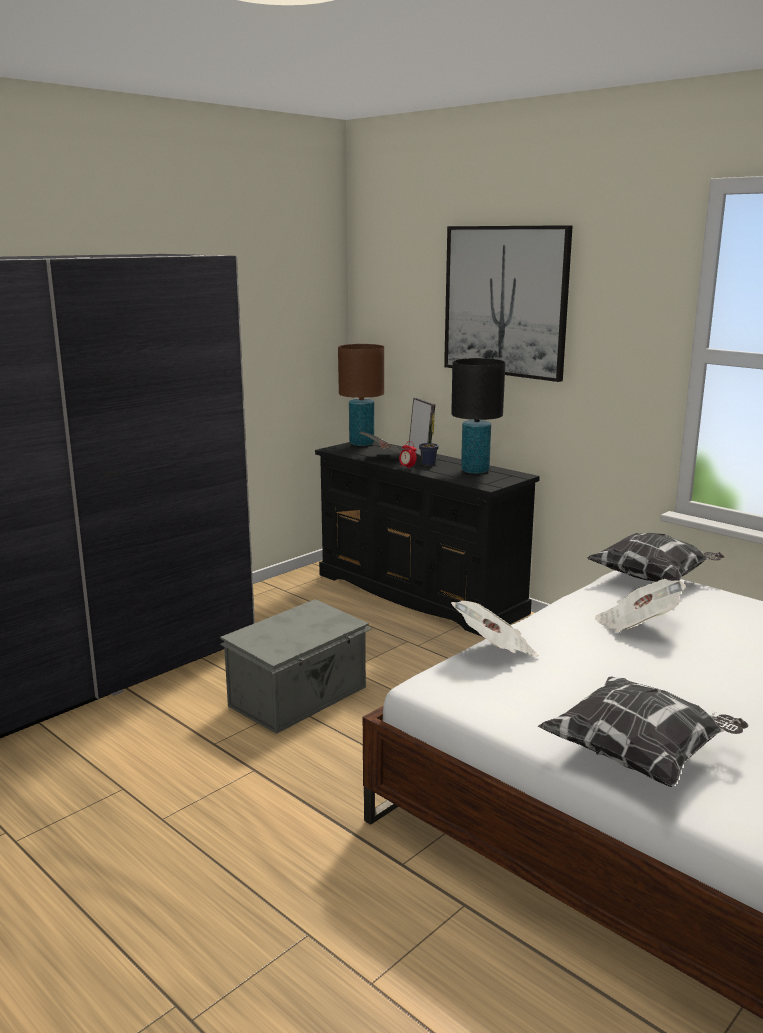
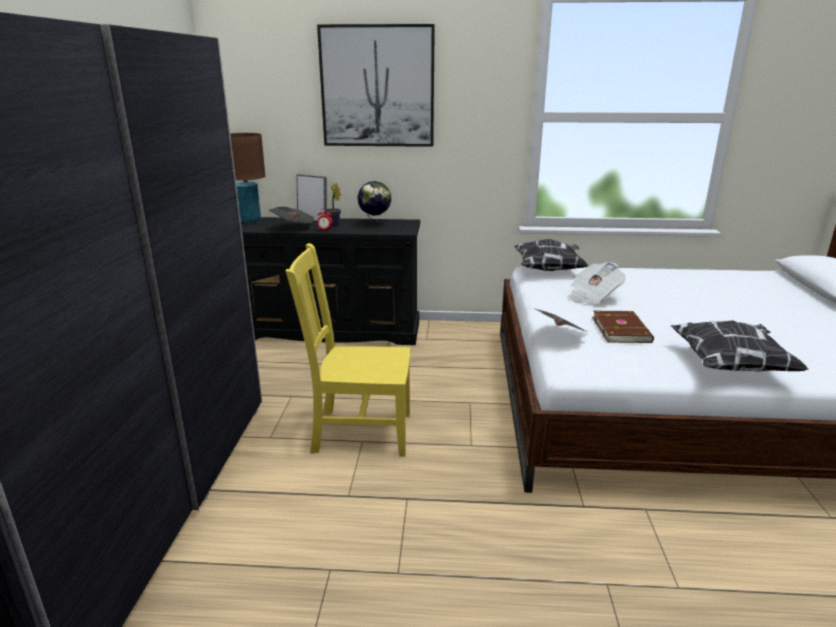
camera: 40 degrees left, 5 degrees up
grey storage box [220,599,372,734] -> yellow chair [286,243,410,457]
black table lamp [451,358,506,474] -> globe [358,181,391,226]
none -> brown book [592,311,654,343]

